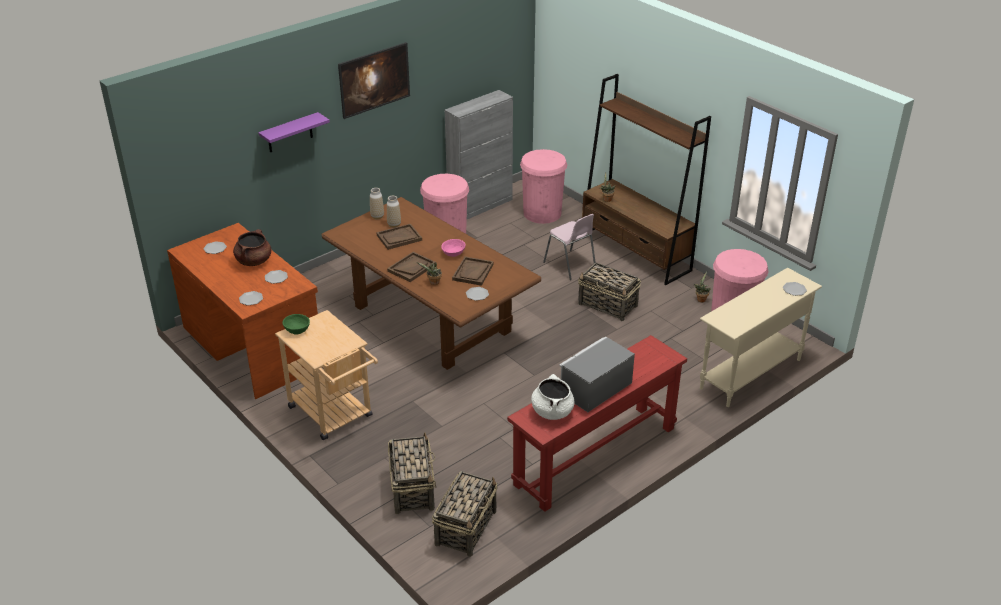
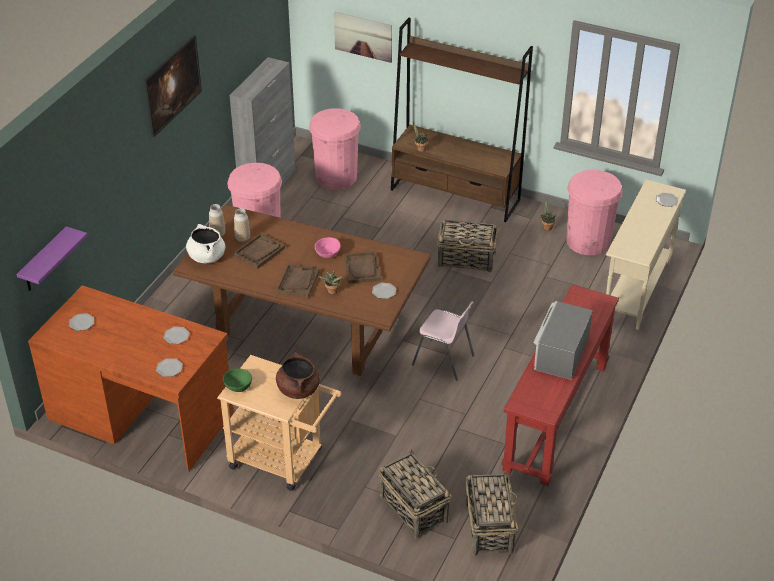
camera: 25 degrees left, 5 degrees up
brown cooking pot [233,229,271,266] -> brown cooking pot moved to [276,352,320,399]
purple shelf [258,112,330,153] -> purple shelf moved to [16,226,88,291]
white cooking pot [531,374,574,420] -> white cooking pot moved to [186,224,225,263]
pink chair [543,214,596,280] -> pink chair moved to [412,302,474,381]
none -> picture [334,12,392,63]

